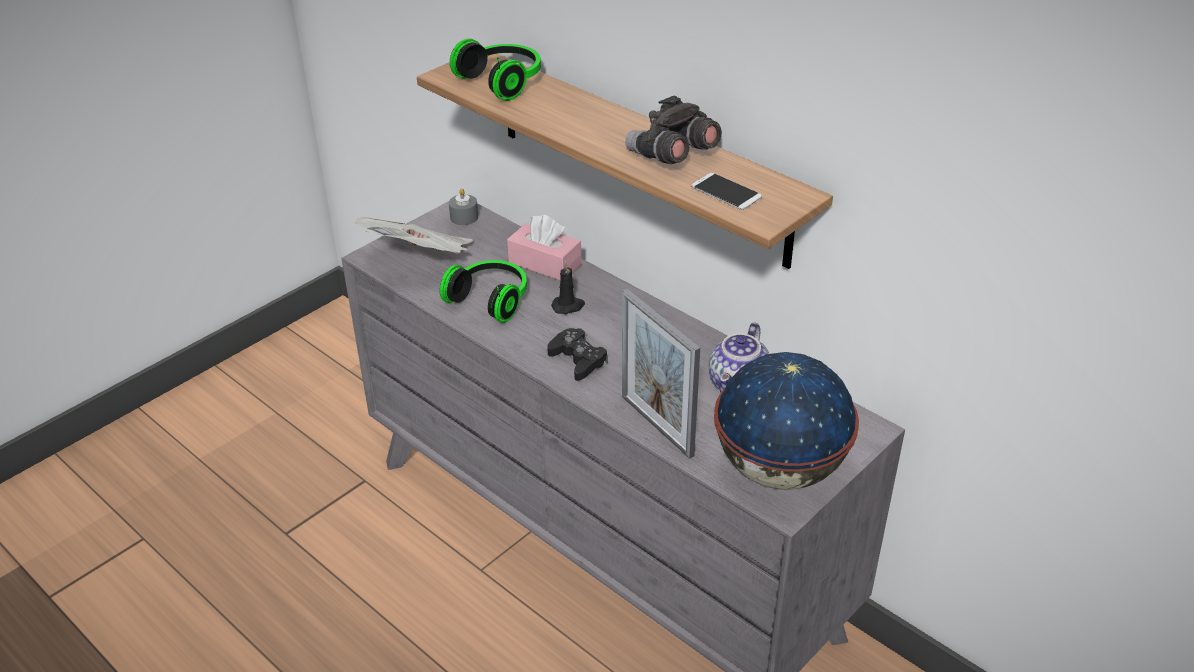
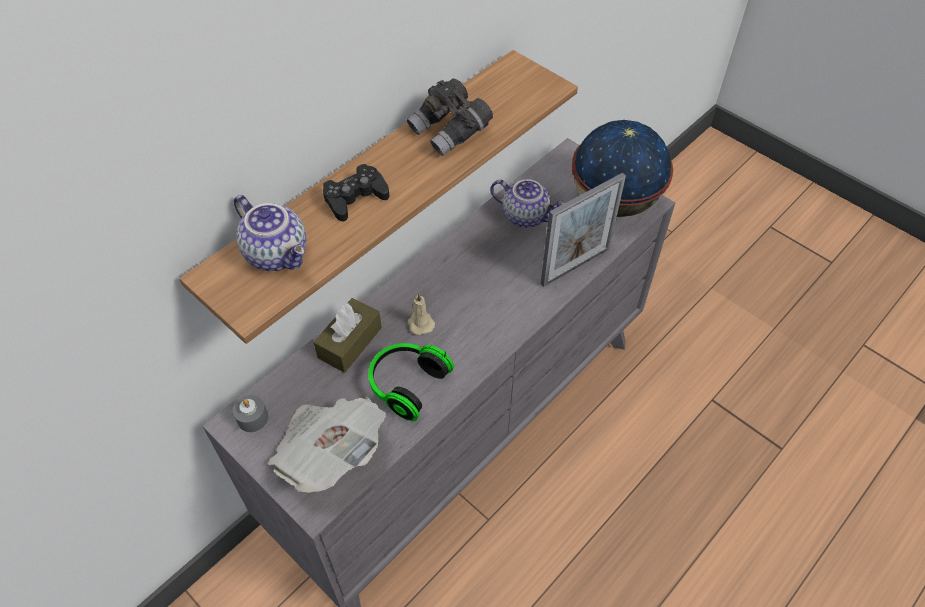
camera: 90 degrees left, 15 degrees up
headphones [450,39,541,101] -> teapot [234,195,306,271]
pink tissue box [507,215,582,280] -> brown tissue box [314,298,382,373]
black game controller [547,328,608,381] -> black game controller moved to [323,164,389,222]
black candle [551,261,585,314] -> beige candle [408,294,435,335]
phone [691,173,762,210] -> none

